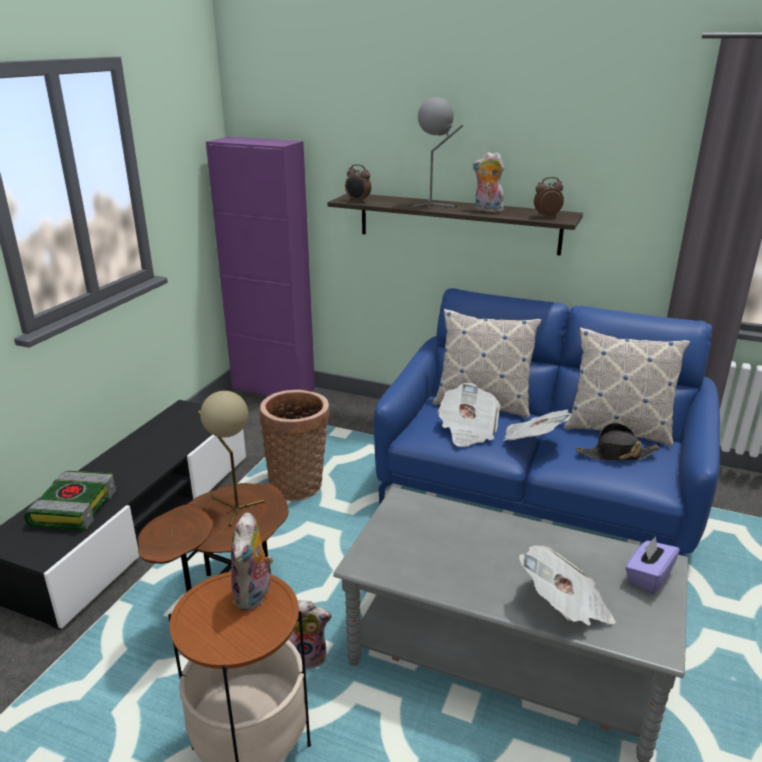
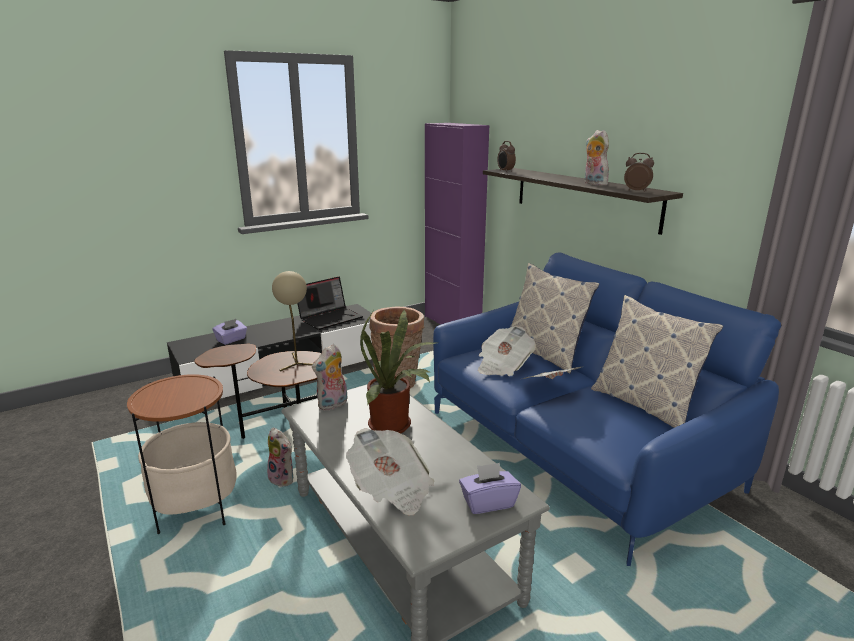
camera: 35 degrees right, 5 degrees down
book [24,471,116,531] -> purple tissue box [213,319,247,345]
plush toy [231,512,273,611] -> plush toy moved to [312,344,348,411]
grey table lamp [412,97,464,208] -> none
black hat [576,423,660,461] -> none
none -> laptop [297,277,363,330]
none -> potted plant [360,310,436,433]

